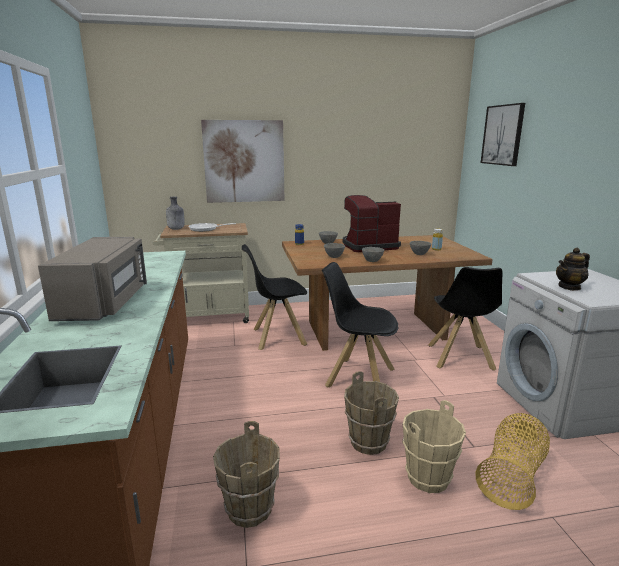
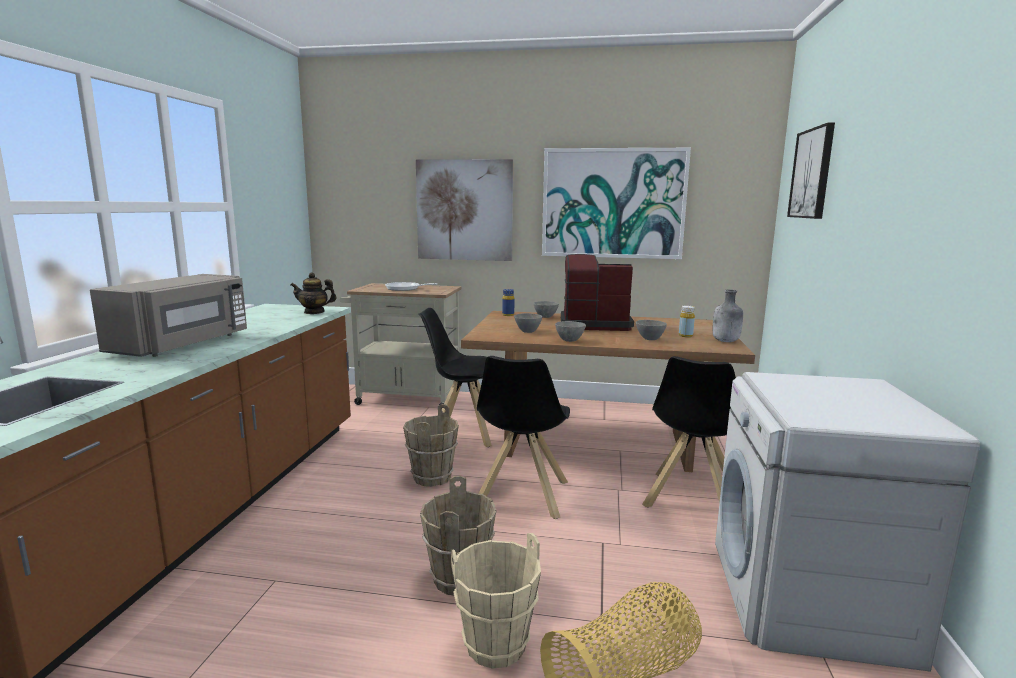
camera: 20 degrees right, 5 degrees down
grey bottle [166,197,185,230] -> grey bottle moved to [713,289,743,342]
brown bucket [213,421,280,528] -> brown bucket moved to [403,404,459,487]
black chair [322,262,399,388] -> black chair turned 120 degrees counterclockwise [477,356,570,519]
teapot [556,248,590,291] -> teapot moved to [291,272,336,314]
none -> picture [542,148,691,259]

